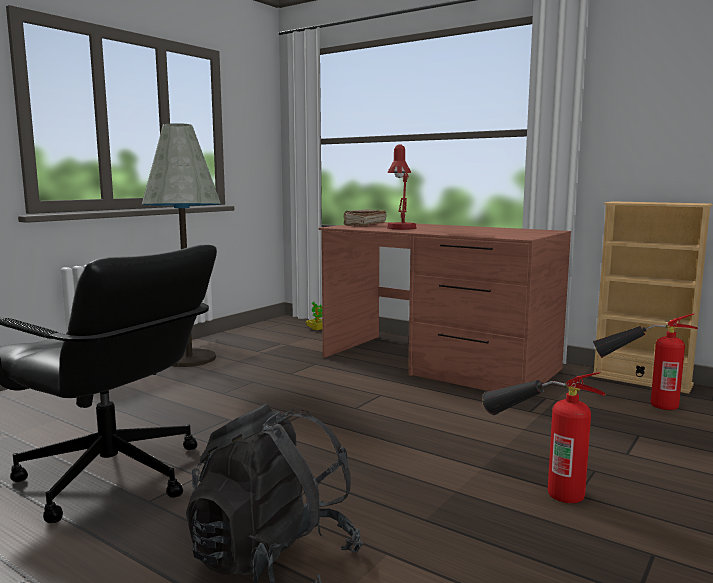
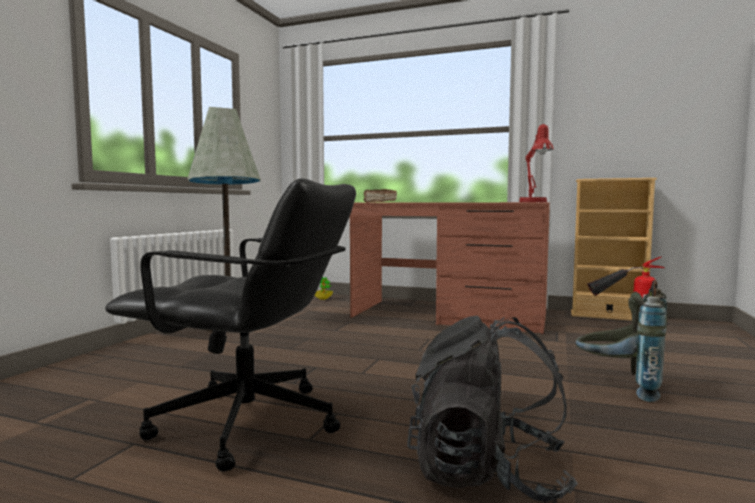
camera: 15 degrees left, 5 degrees down
red table lamp [387,144,417,230] -> red table lamp moved to [519,124,554,202]
fire extinguisher [483,372,606,503] -> grey backpack [575,280,667,402]

